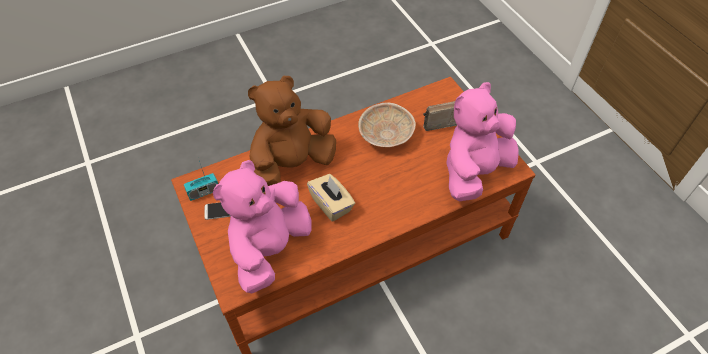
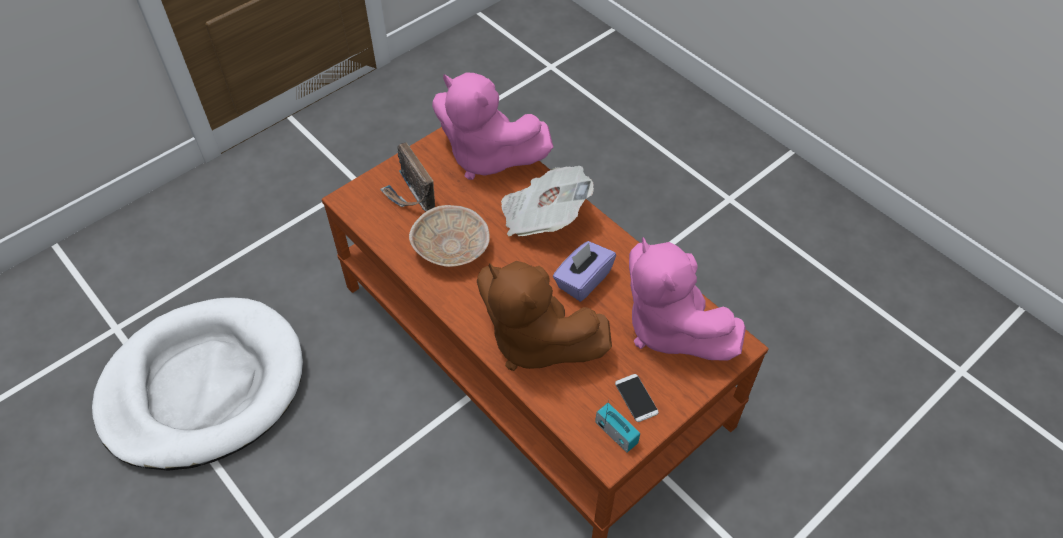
camera: 105 degrees left, 0 degrees up
pink plush toy [213,160,312,293] -> pink plush toy turned 45 degrees clockwise [629,237,746,361]
beige tissue box [307,174,355,222] -> purple tissue box [553,241,616,302]
none -> white dog bed [92,297,303,471]
none -> newspaper [501,166,594,236]

